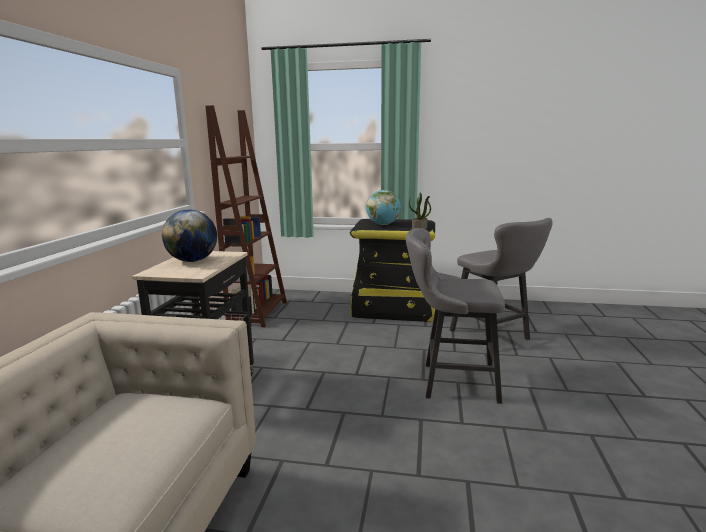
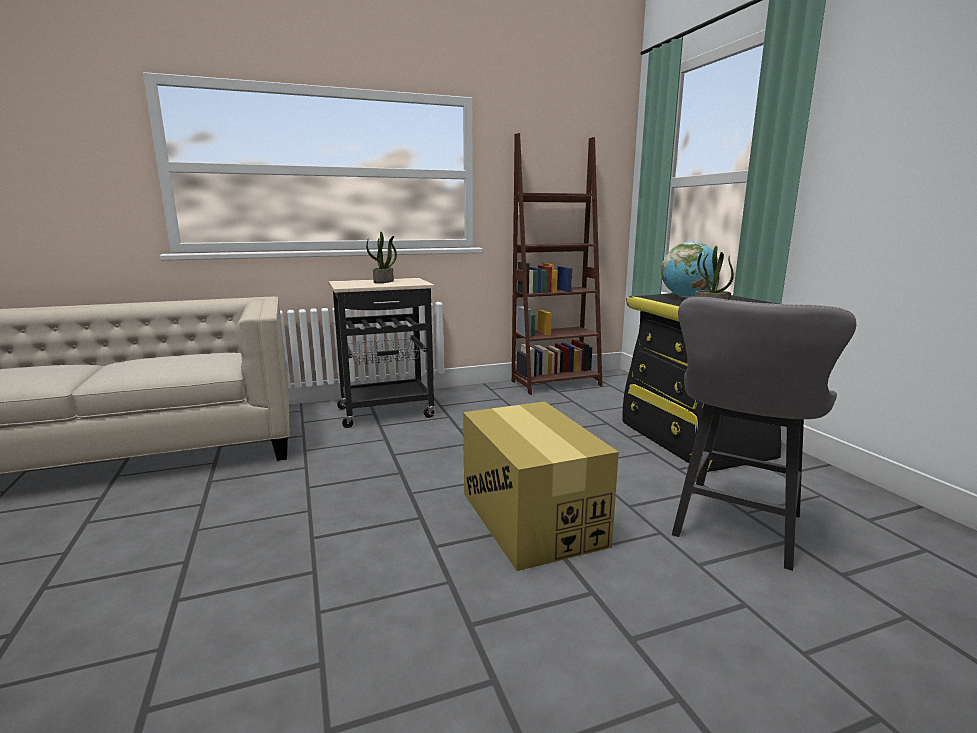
camera: 60 degrees right, 0 degrees up
globe [162,210,217,262] -> potted plant [366,232,397,283]
grey stool [406,228,505,404] -> cardboard box [463,401,619,571]

